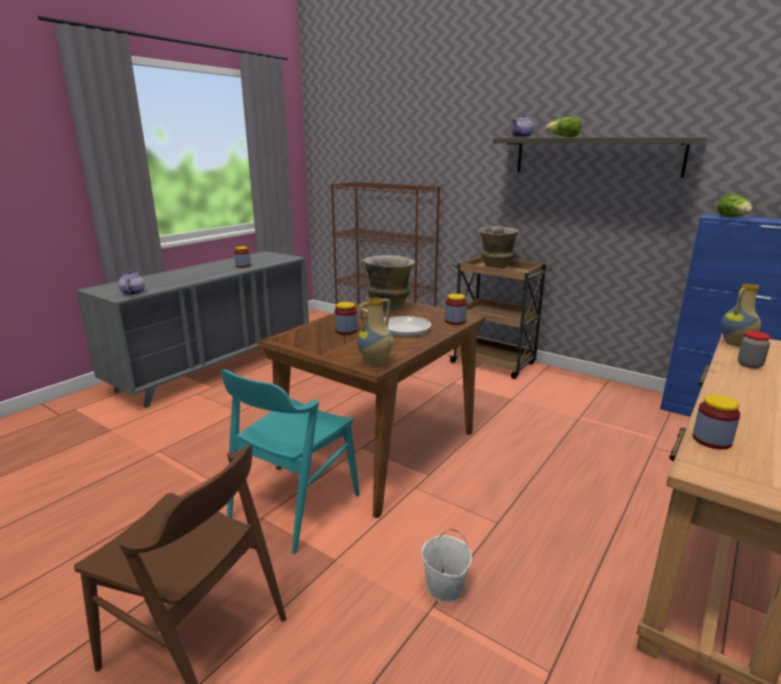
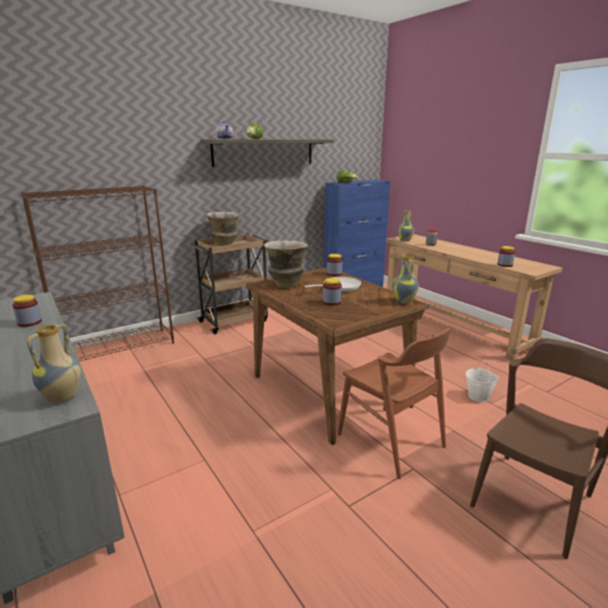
camera: 70 degrees left, 0 degrees up
teapot [118,270,145,295] -> vase [26,323,81,403]
turquoise chair [221,369,359,554] -> brown chair [338,328,452,479]

